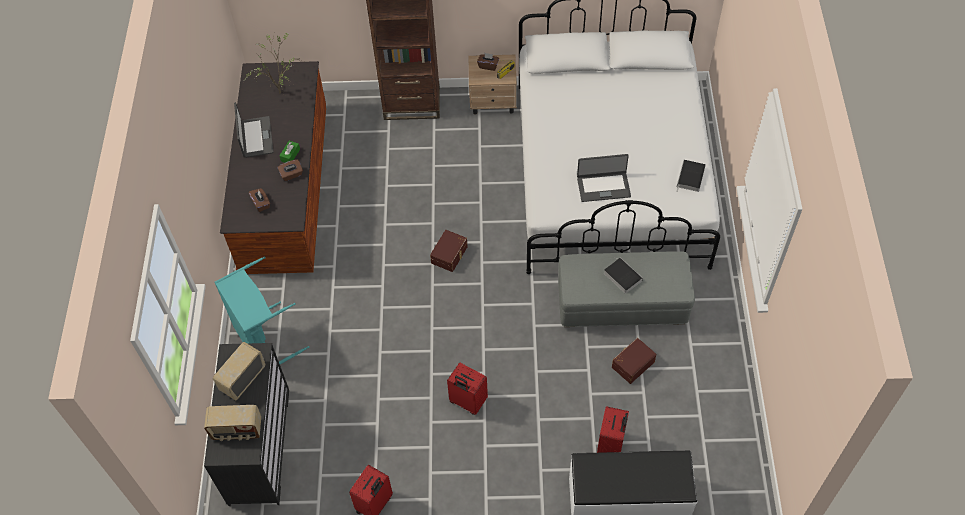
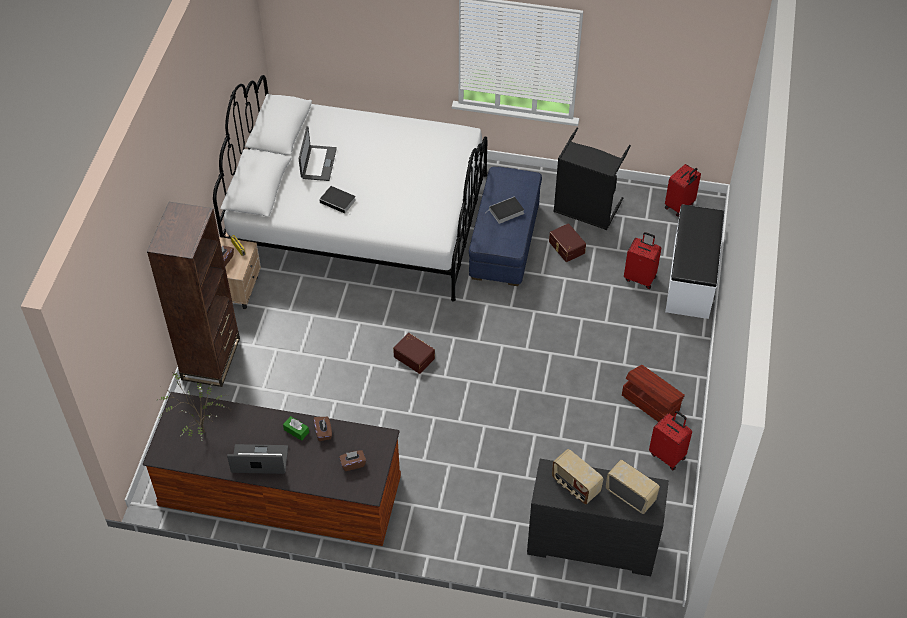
camera: 80 degrees left, 5 degrees down
radio [204,405,261,441] -> radio turned 60 degrees counterclockwise [606,460,660,514]
turquoise laundry basket [215,256,309,364] -> none
red suitcase [447,363,488,415] -> red suitcase moved to [665,164,701,217]
grey ottoman [558,251,695,327] -> blue ottoman [469,166,542,286]
laptop [577,154,631,202] -> laptop moved to [299,126,337,181]
book [677,160,706,192] -> book moved to [319,186,356,214]
none -> black laundry basket [553,127,631,230]
none -> brown storage box [622,365,685,422]

